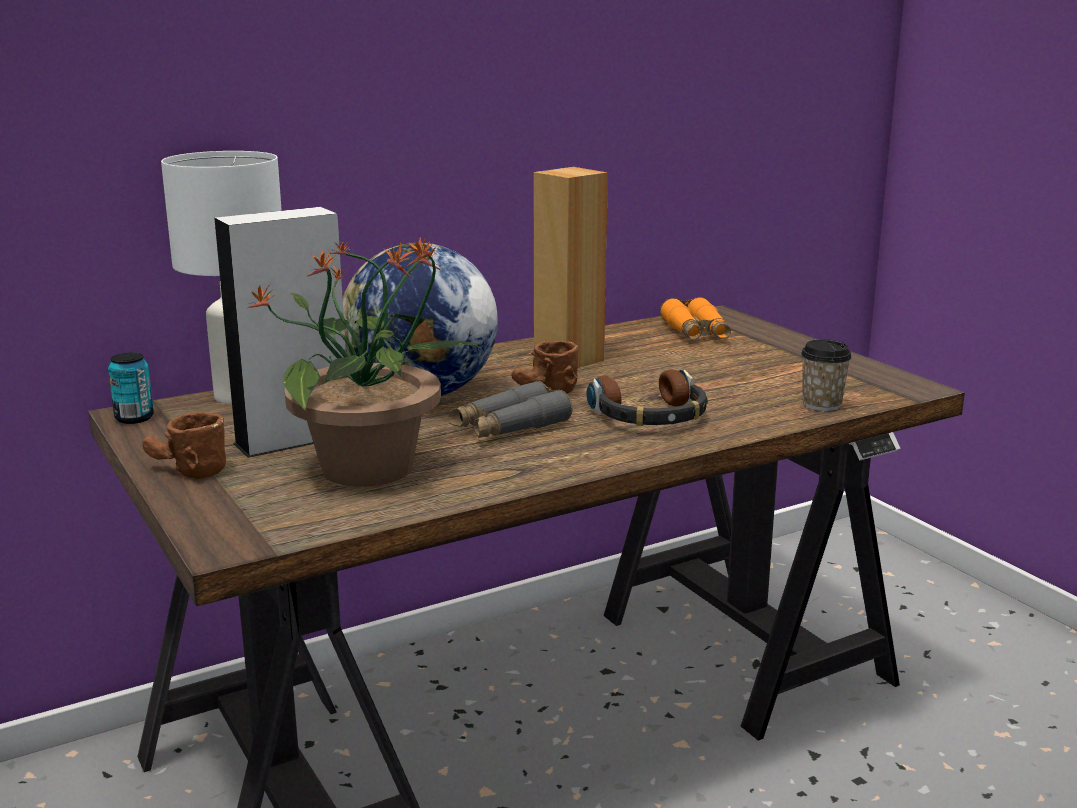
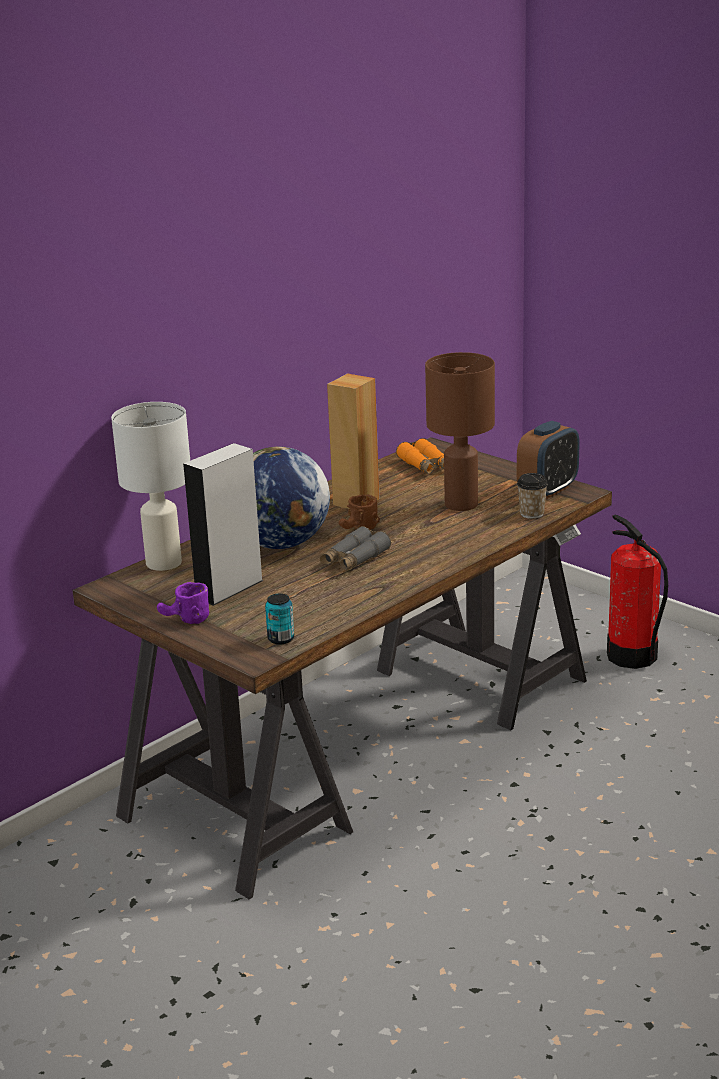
camera: 15 degrees left, 5 degrees up
can [108,352,154,424] -> can moved to [265,593,294,645]
brown mug [142,411,226,479] -> purple mug [157,582,209,624]
potted plant [246,235,483,487] -> none
headphones [587,370,708,426] -> none
none -> brown table lamp [425,352,495,511]
none -> alarm clock [517,421,580,499]
none -> fire extinguisher [607,515,668,669]

